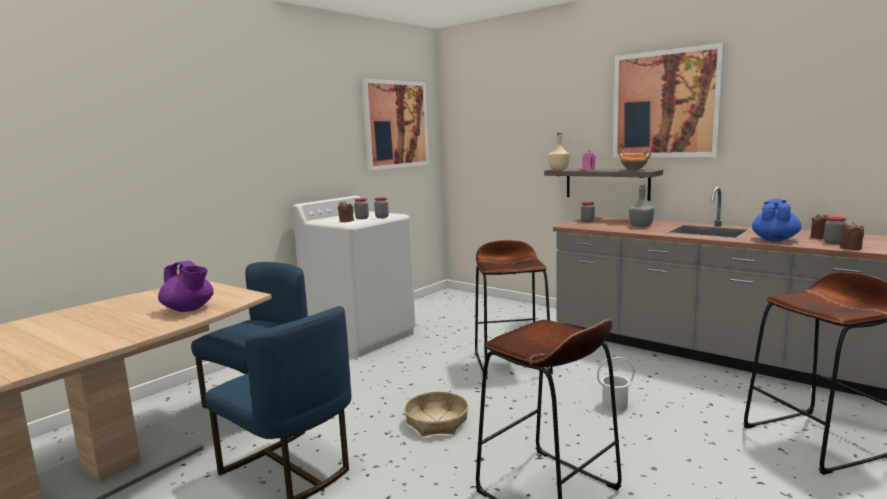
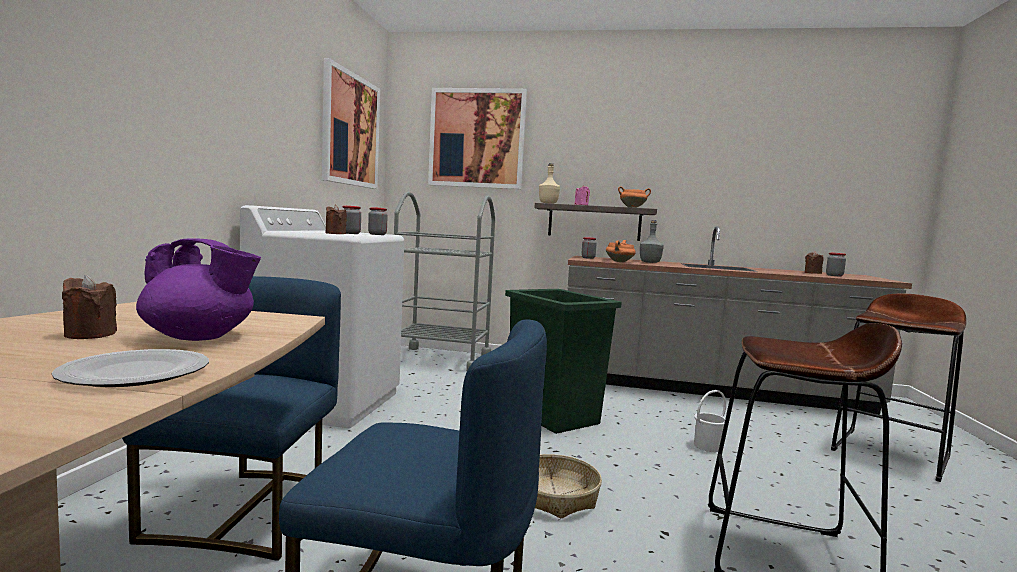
camera: 30 degrees left, 5 degrees down
brown stool [475,240,553,379] -> green trash can [505,289,622,434]
picture [613,43,725,157] -> picture moved to [428,88,527,189]
blue teapot [752,199,801,241] -> none
brown candle [840,222,864,250] -> brown candle moved to [62,275,117,339]
none -> plate [51,349,209,387]
none -> grey cart [394,192,495,371]
none -> orange cooking pot [606,240,636,262]

